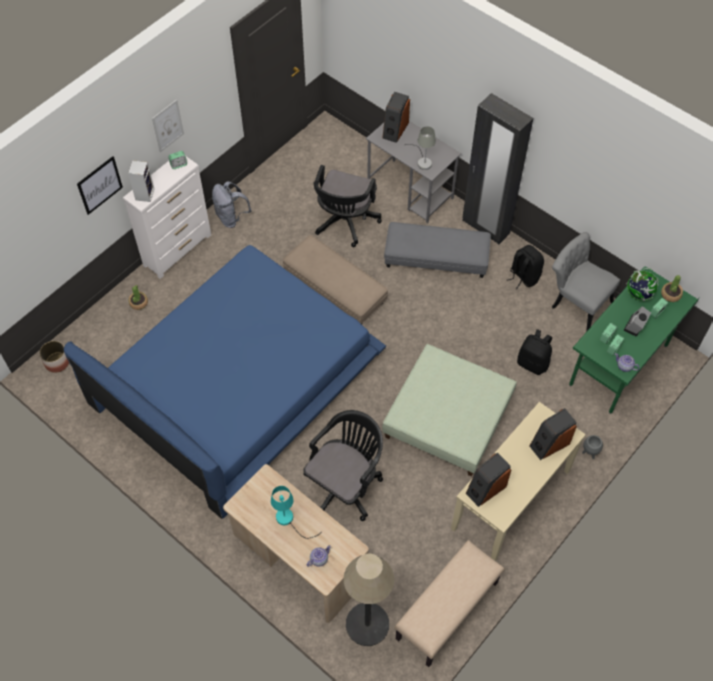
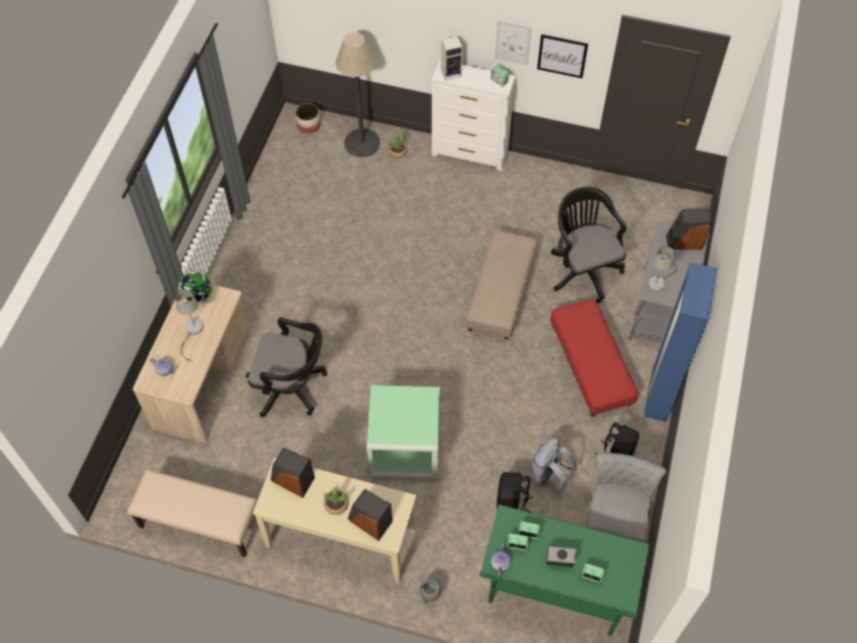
camera: 65 degrees right, 0 degrees up
blue bed [64,245,386,519] -> none
picture [77,156,123,215] -> picture moved to [537,34,588,78]
grey backpack [212,181,252,228] -> grey backpack moved to [530,439,577,494]
turquoise table lamp [271,486,321,539] -> grey table lamp [175,290,203,361]
black office chair [313,165,382,247] -> black office chair turned 75 degrees clockwise [551,187,627,303]
floor lamp [344,554,394,646] -> floor lamp moved to [336,32,380,157]
green ottoman [382,344,517,477] -> green storage box [367,385,440,479]
grey ottoman [384,222,491,278] -> red ottoman [551,299,638,417]
black wardrobe [462,93,533,244] -> blue wardrobe [644,263,717,422]
globe [626,268,659,301] -> globe moved to [178,270,213,302]
potted plant [661,275,683,302] -> potted plant moved to [324,487,349,515]

